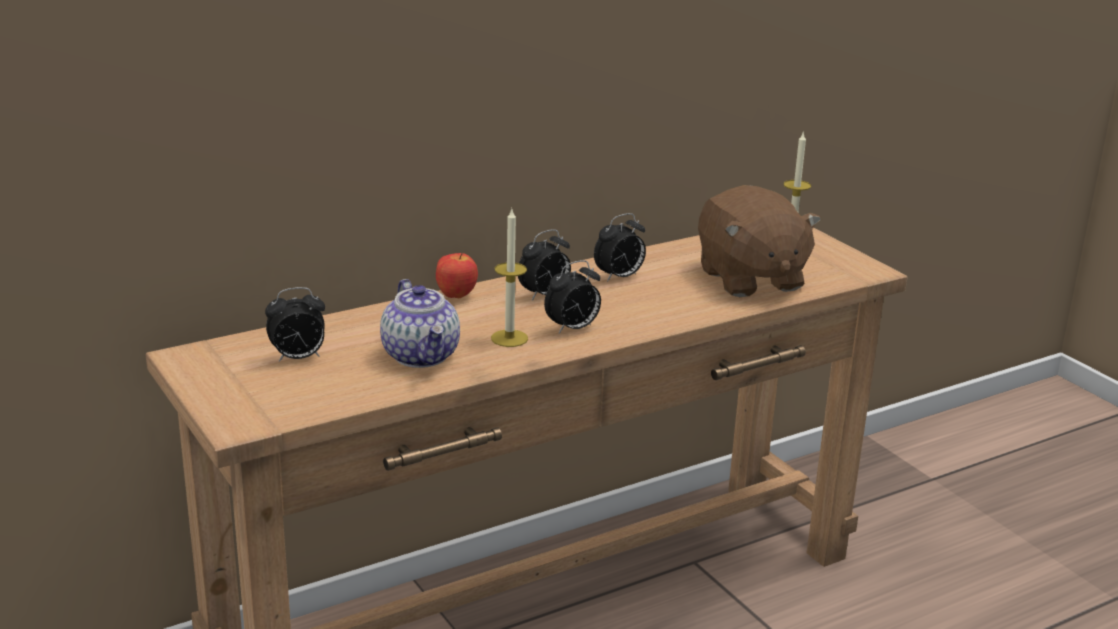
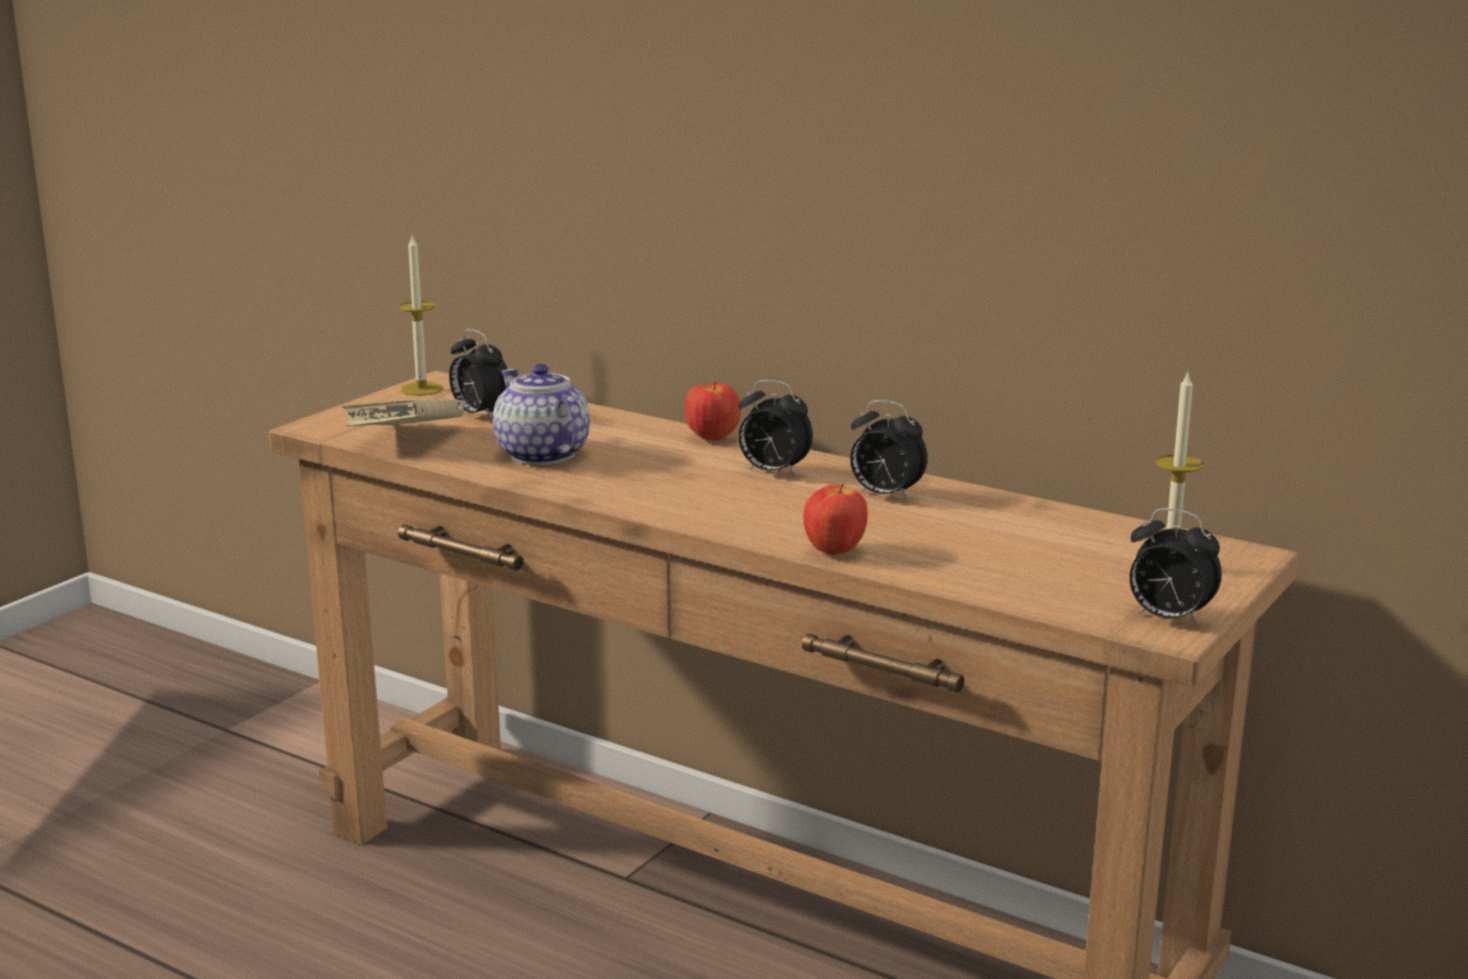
camera: 65 degrees right, 5 degrees down
teapot [380,279,460,368] -> teapot turned 105 degrees clockwise [493,364,590,465]
candle [491,209,528,347] -> candle moved to [398,235,443,396]
alarm clock [544,260,601,334] -> alarm clock moved to [1130,508,1222,626]
brown plush toy [698,185,821,297] -> none
none -> beige book [342,399,464,427]
none -> apple [803,484,868,555]

